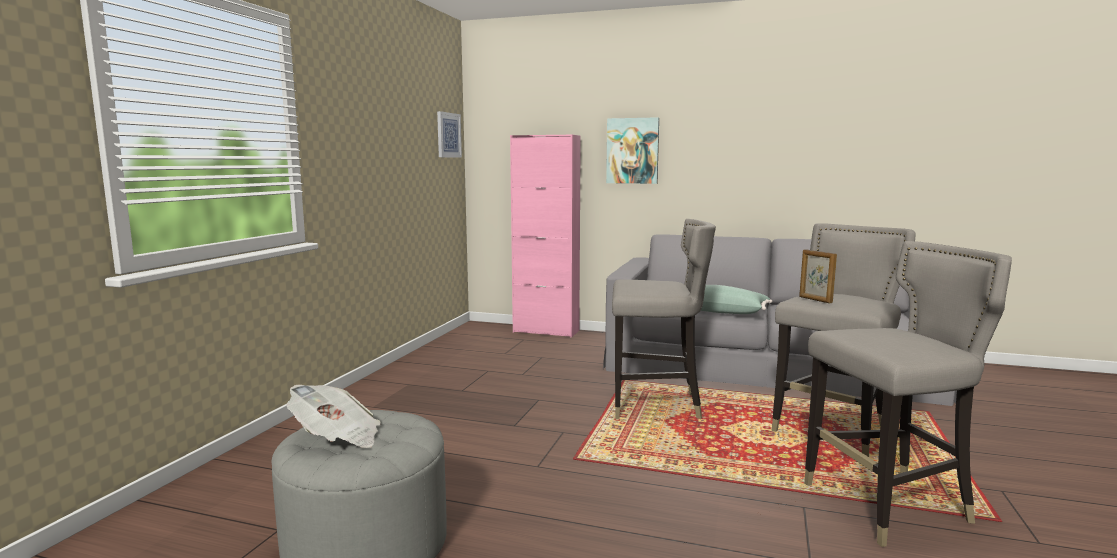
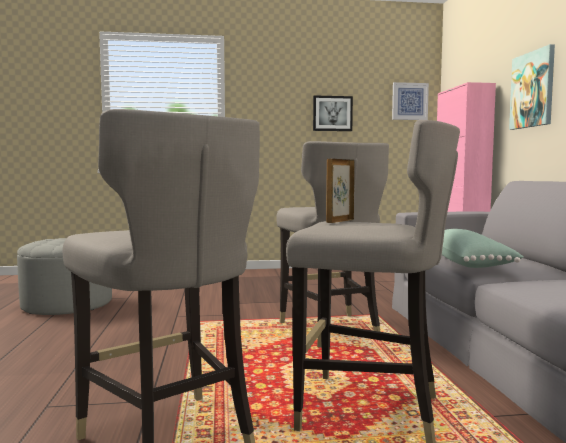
camera: 65 degrees right, 5 degrees down
newspaper [286,385,380,448] -> none
none -> picture [313,95,353,131]

